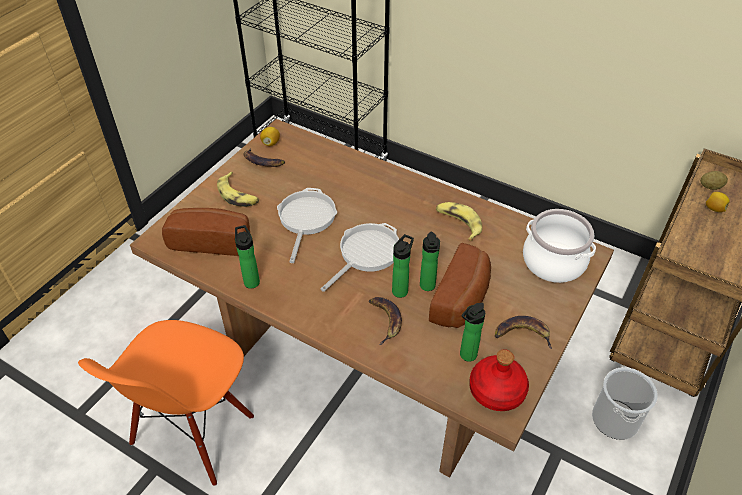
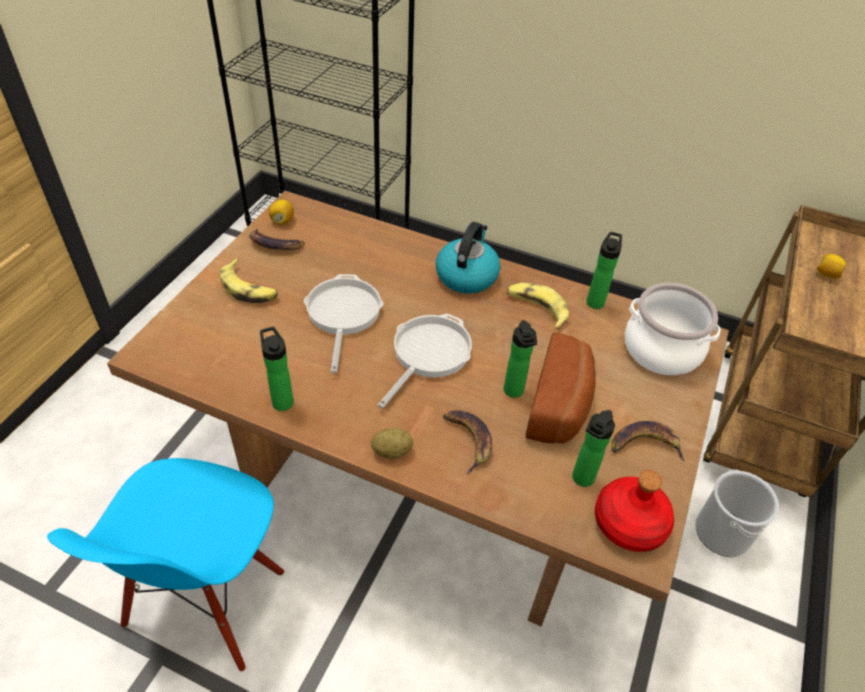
camera: 10 degrees left, 0 degrees up
orange chair [78,320,254,486] -> blue chair [47,458,284,672]
bread [162,208,250,256] -> none
bottle [392,234,414,298] -> bottle moved to [586,232,622,309]
potato [700,171,728,190] -> potato moved to [371,428,413,459]
none -> kettle [436,222,501,293]

